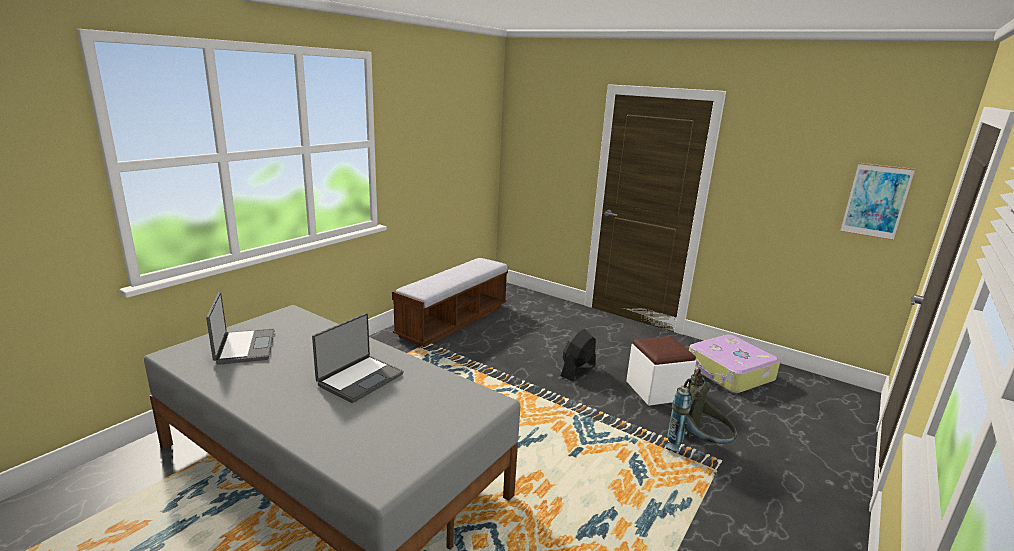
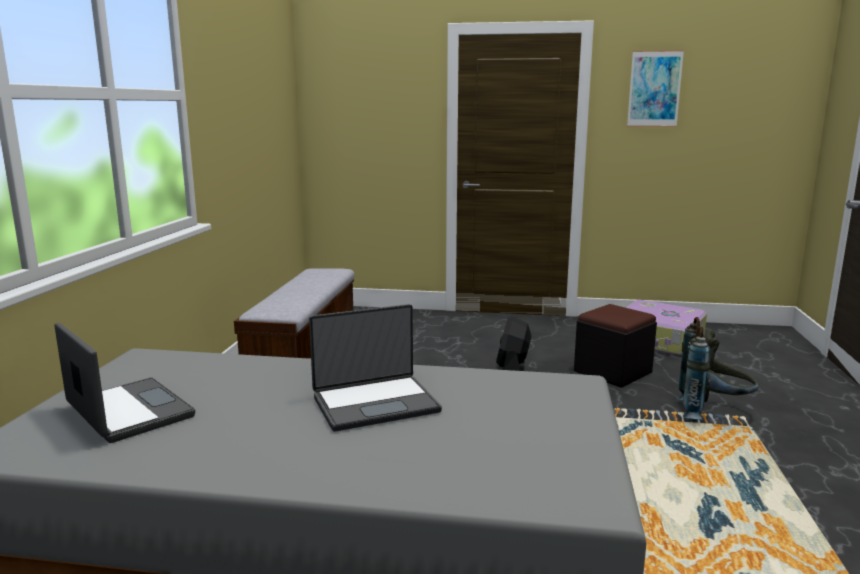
camera: 25 degrees left, 5 degrees down
laptop [312,313,404,403] -> laptop turned 60 degrees clockwise [309,304,442,431]
white ottoman [626,336,696,406] -> black ottoman [574,304,657,388]
picture [840,163,915,241] -> picture moved to [627,50,684,127]

